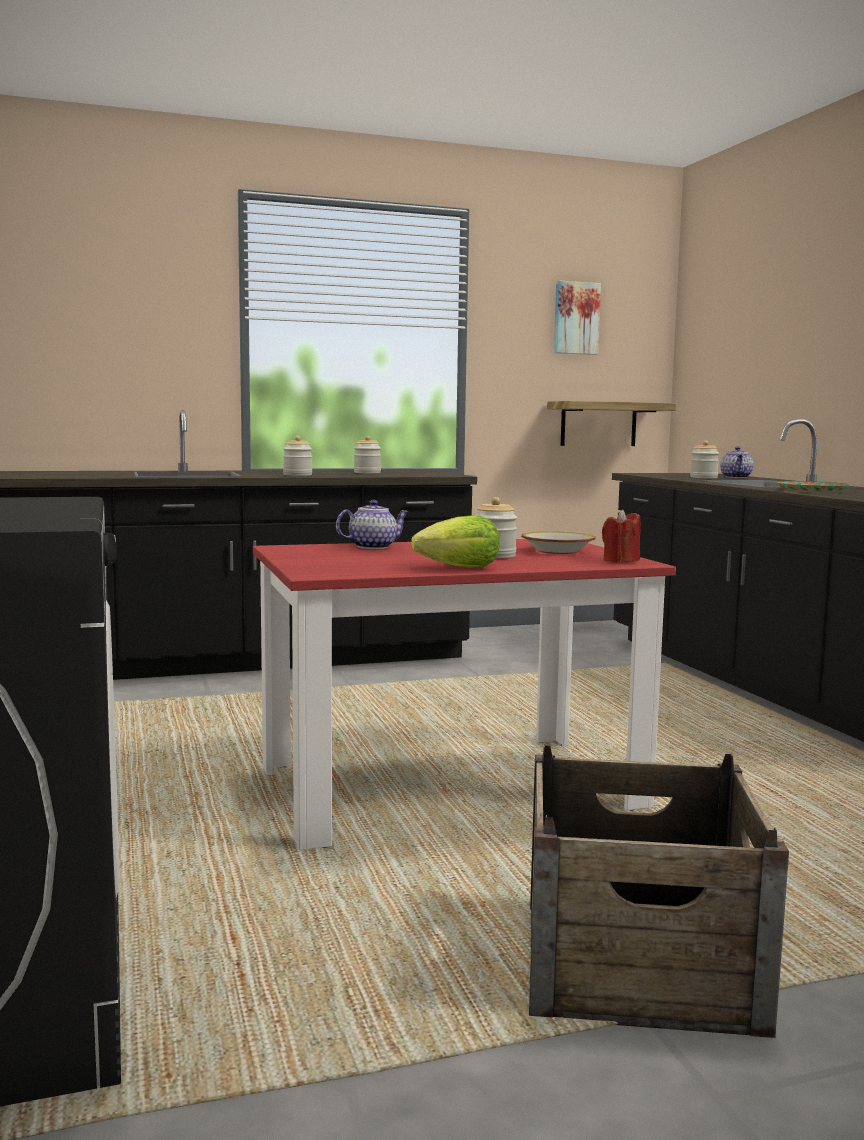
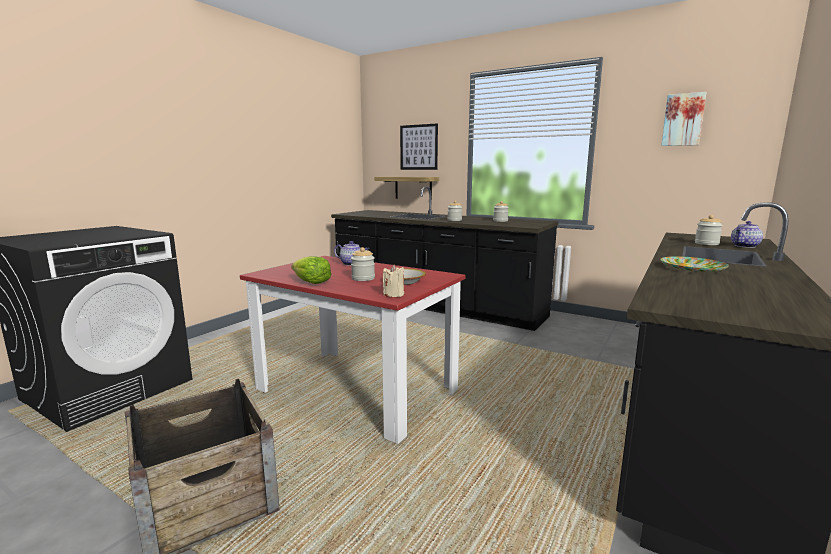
camera: 50 degrees right, 5 degrees up
shelf [547,401,676,446] -> shelf moved to [375,177,439,200]
red candle [602,509,641,562] -> beige candle [383,264,404,297]
none -> picture [400,123,438,170]

